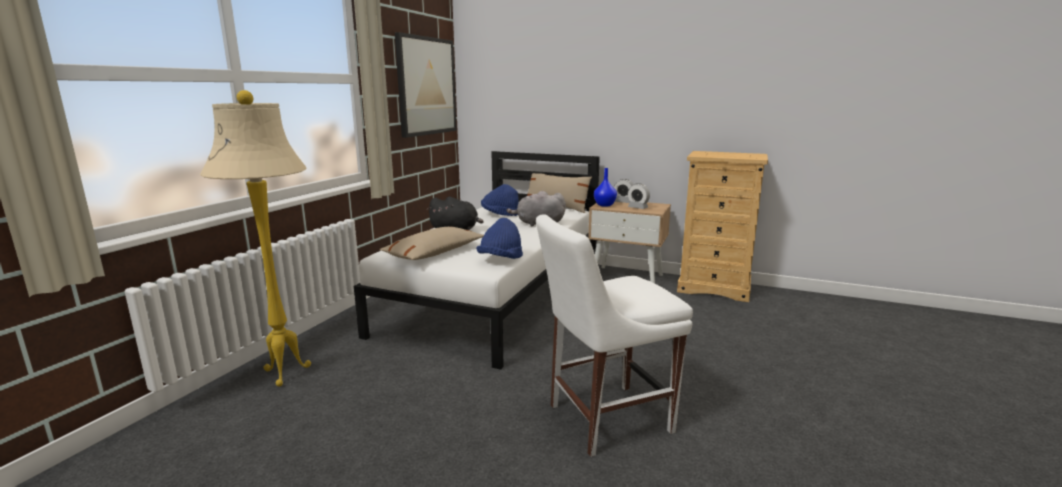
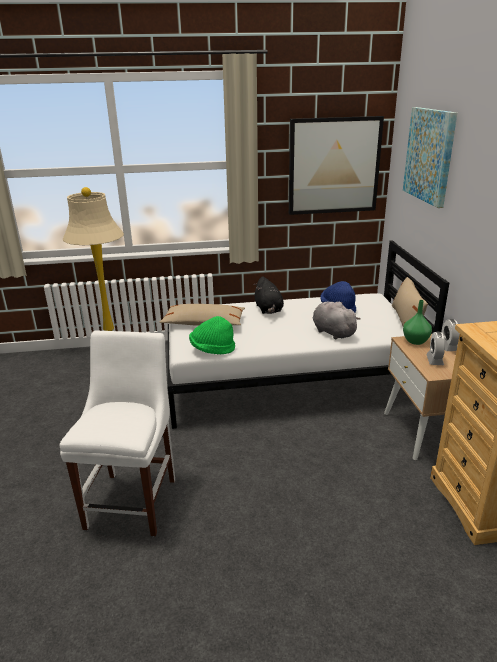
camera: 60 degrees right, 10 degrees up
blue hat [476,218,523,259] -> green hat [189,316,235,354]
white chair [536,214,693,457] -> white chair turned 60 degrees clockwise [60,330,175,536]
blue vase [594,168,617,207] -> green vase [403,300,432,345]
none -> picture [403,107,457,208]

